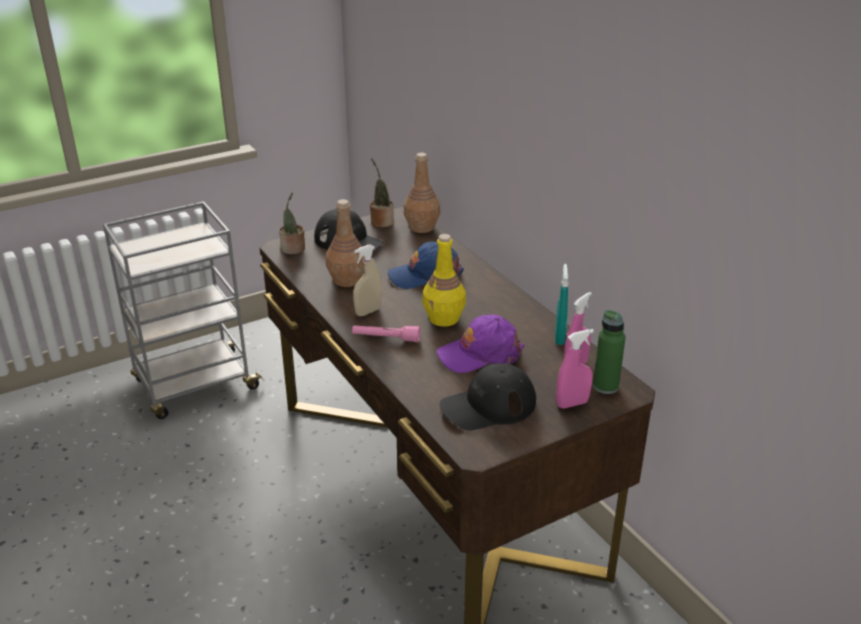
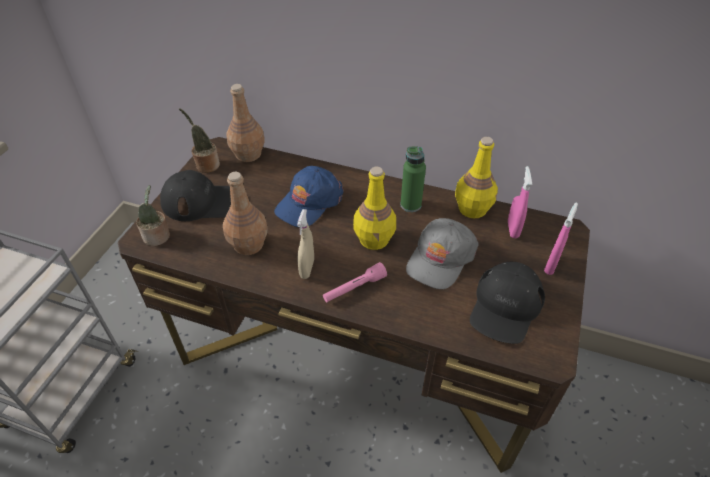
camera: 40 degrees left, 15 degrees up
purple cap [436,315,524,373] -> grey cap [406,218,479,289]
turquoise spray bottle [555,264,568,345] -> yellow bottle [455,137,498,218]
green bottle [593,310,626,394] -> green bottle moved to [400,147,426,212]

